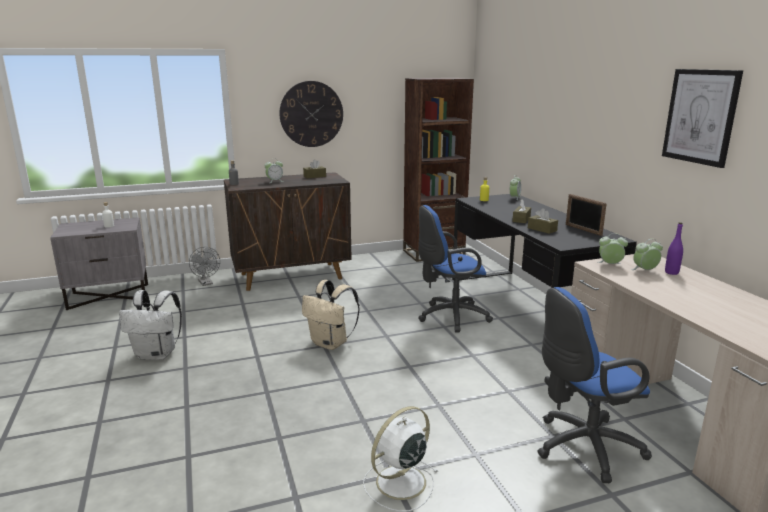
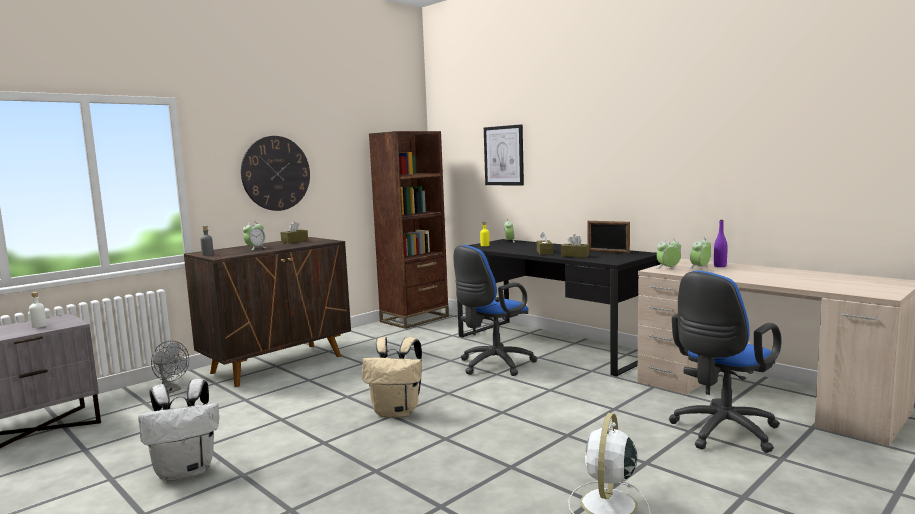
camera: 25 degrees left, 10 degrees down
picture [662,69,743,168] -> picture moved to [484,124,524,186]

